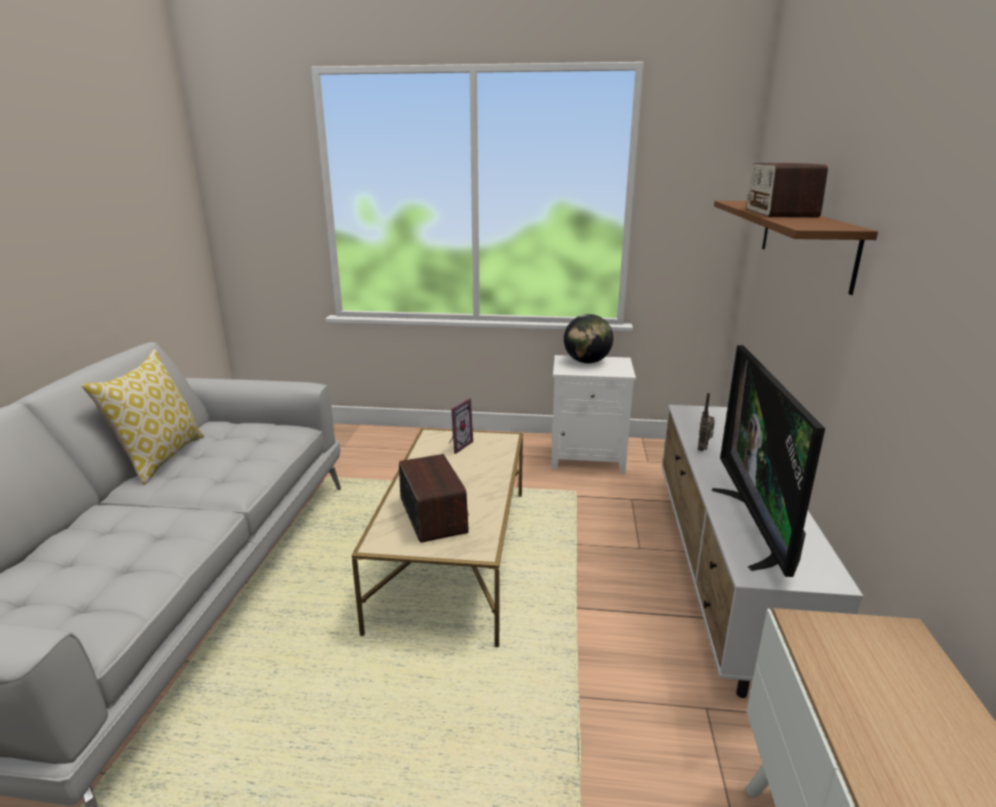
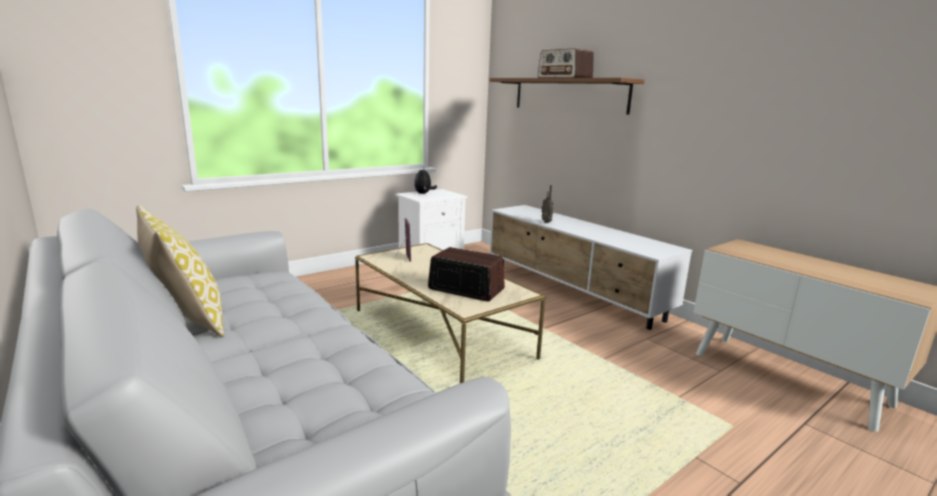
camera: 45 degrees left, 5 degrees down
globe [564,314,613,363] -> plush toy [414,169,437,194]
television [712,345,825,577] -> none

